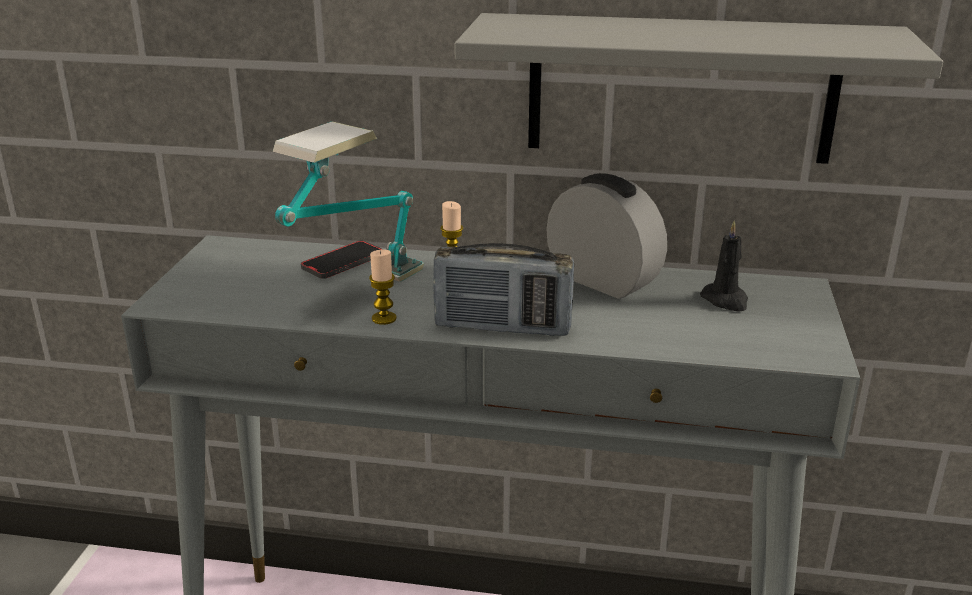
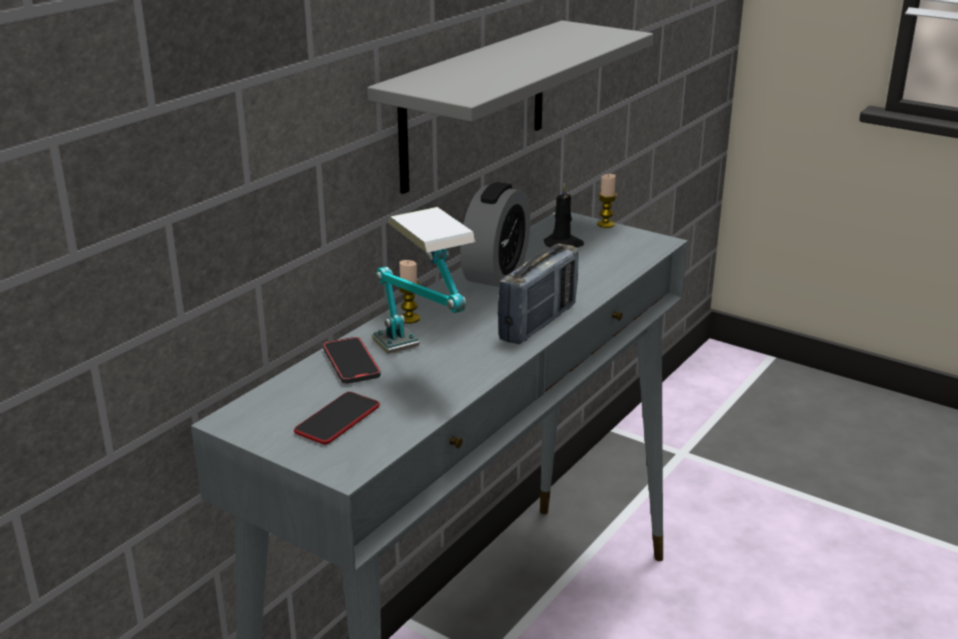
camera: 65 degrees left, 0 degrees up
candle [369,250,397,325] -> candle moved to [597,174,616,228]
alarm clock [546,173,667,299] -> alarm clock turned 135 degrees clockwise [460,182,530,287]
none -> phone [294,392,380,444]

